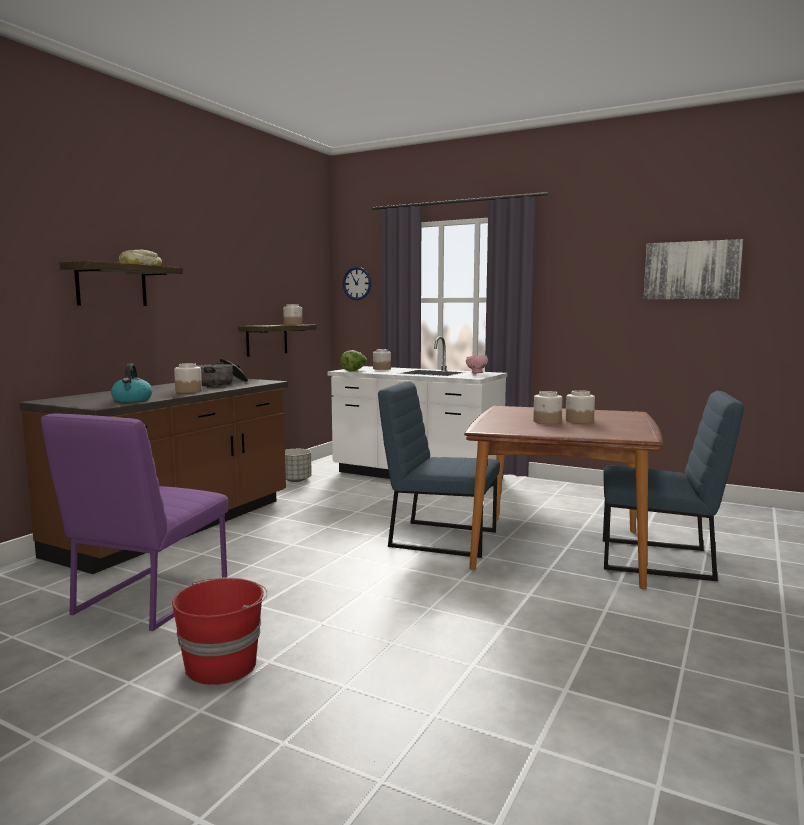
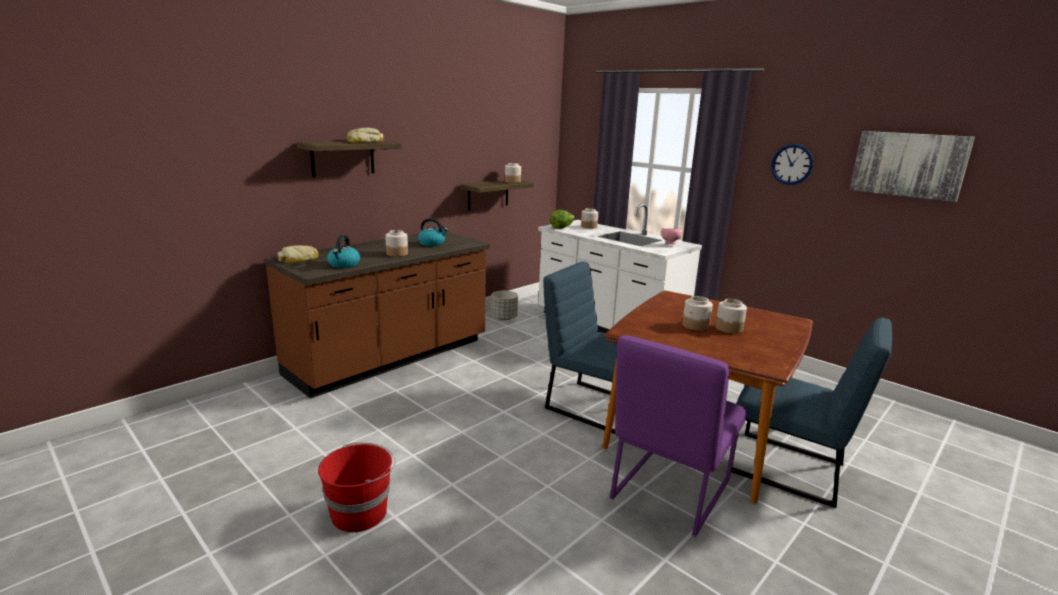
camera: 15 degrees right, 10 degrees up
purple chair [41,413,229,631] -> purple chair moved to [610,335,747,537]
cooking pot [196,358,248,387] -> kettle [418,218,448,246]
wall clock [343,267,371,300] -> wall clock moved to [772,144,813,185]
none -> bread [277,245,319,263]

